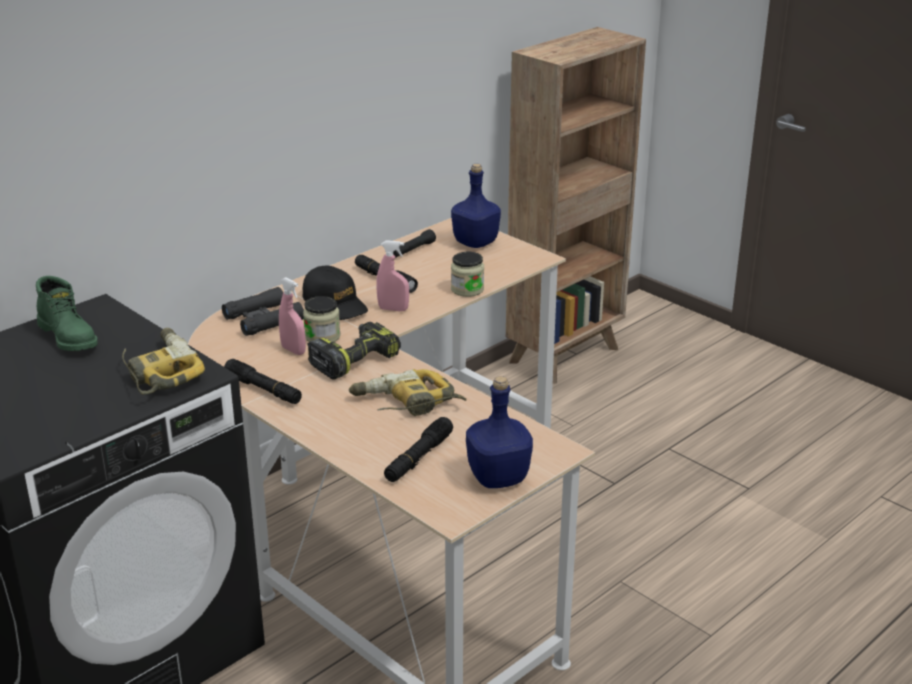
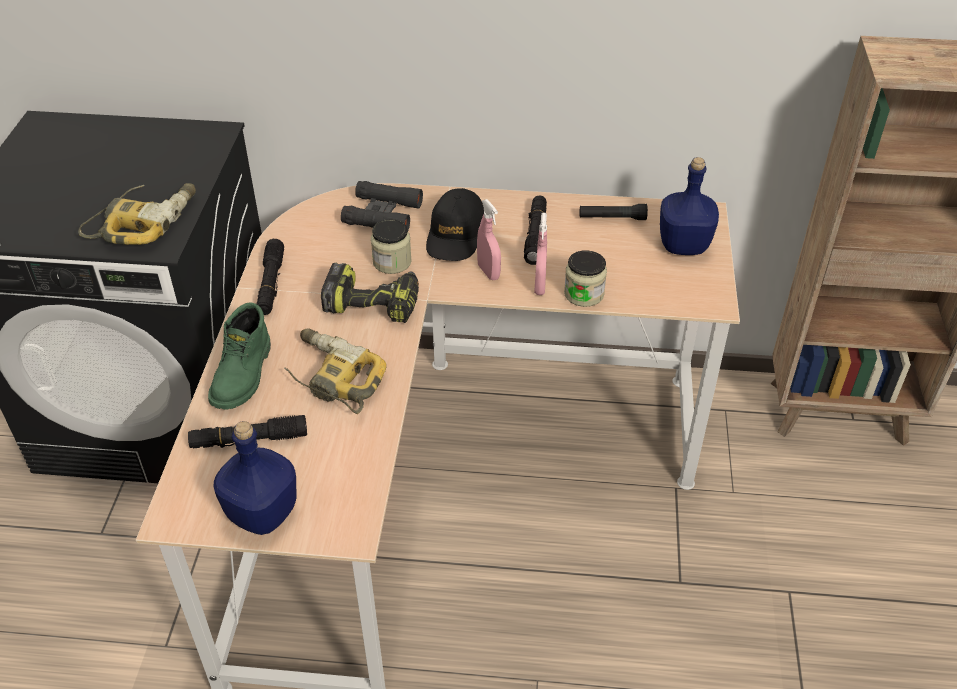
camera: 50 degrees right, 15 degrees up
green boot [36,276,98,351] -> green boot moved to [208,302,271,410]
pink spray bottle [279,277,306,355] -> pink spray bottle moved to [534,213,547,295]

